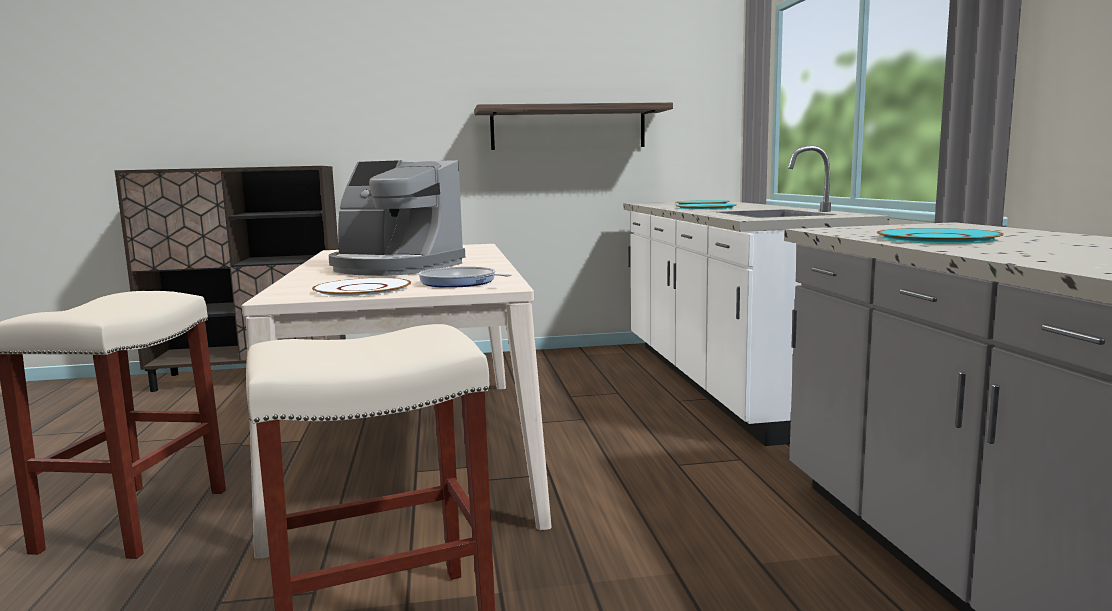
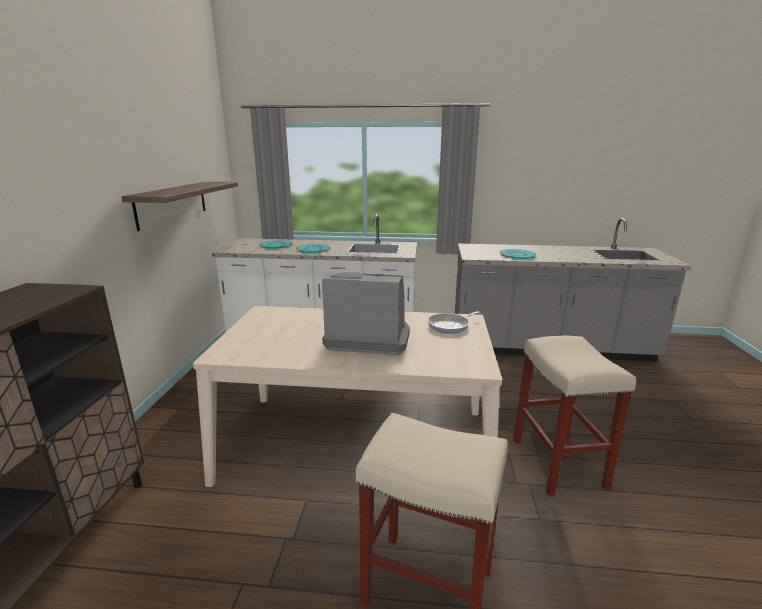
camera: 75 degrees left, 10 degrees up
white plate [312,278,411,297] -> none
coffee machine [329,160,465,276] -> coffee machine turned 120 degrees counterclockwise [322,272,410,355]

